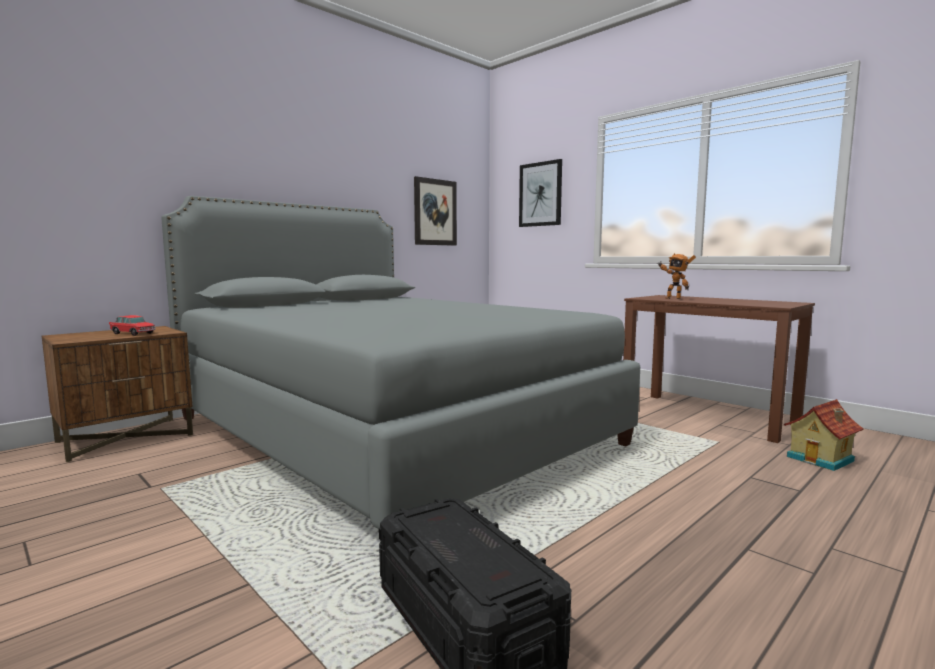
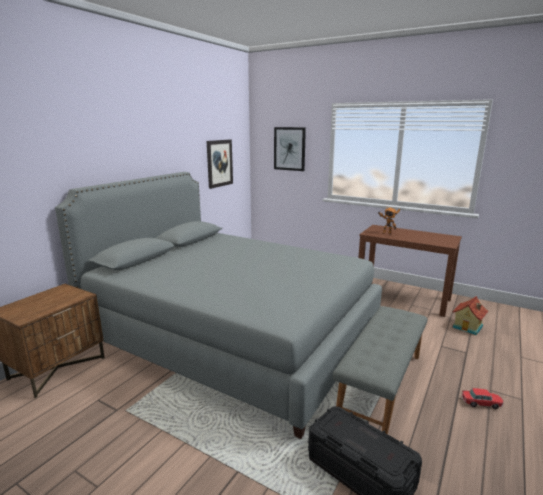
camera: 15 degrees left, 10 degrees up
toy car [109,315,156,336] -> toy car moved to [462,388,503,409]
none -> grey bench [333,306,428,434]

